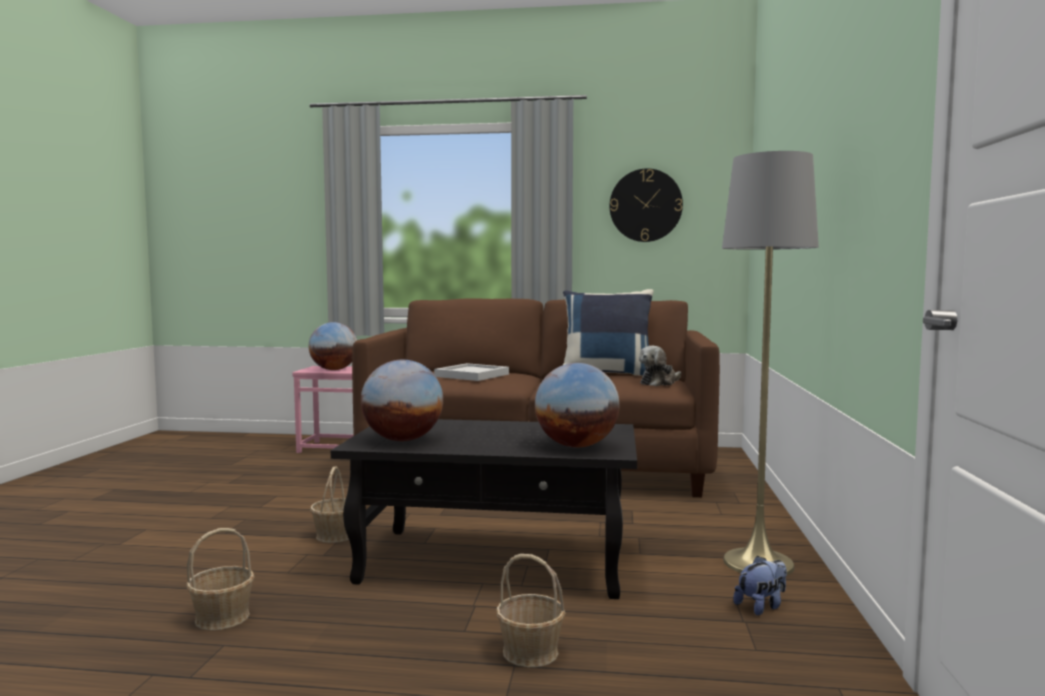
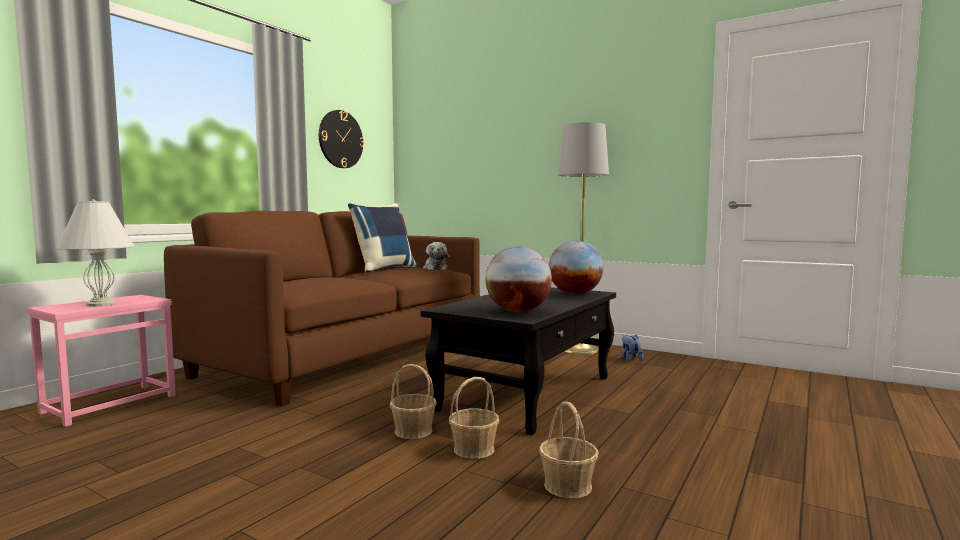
camera: 65 degrees left, 0 degrees up
globe [309,322,357,370] -> white table lamp [56,199,135,307]
white tray [434,363,509,381] -> none
basket [496,554,565,667] -> basket moved to [449,377,499,459]

